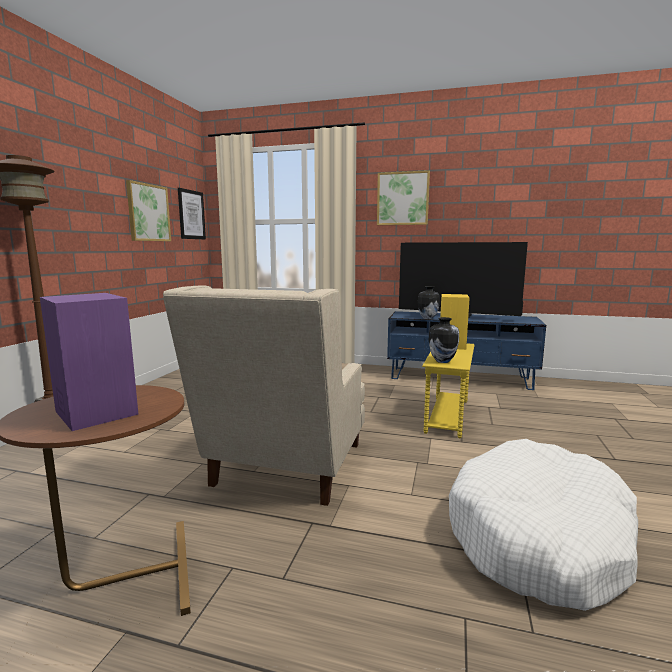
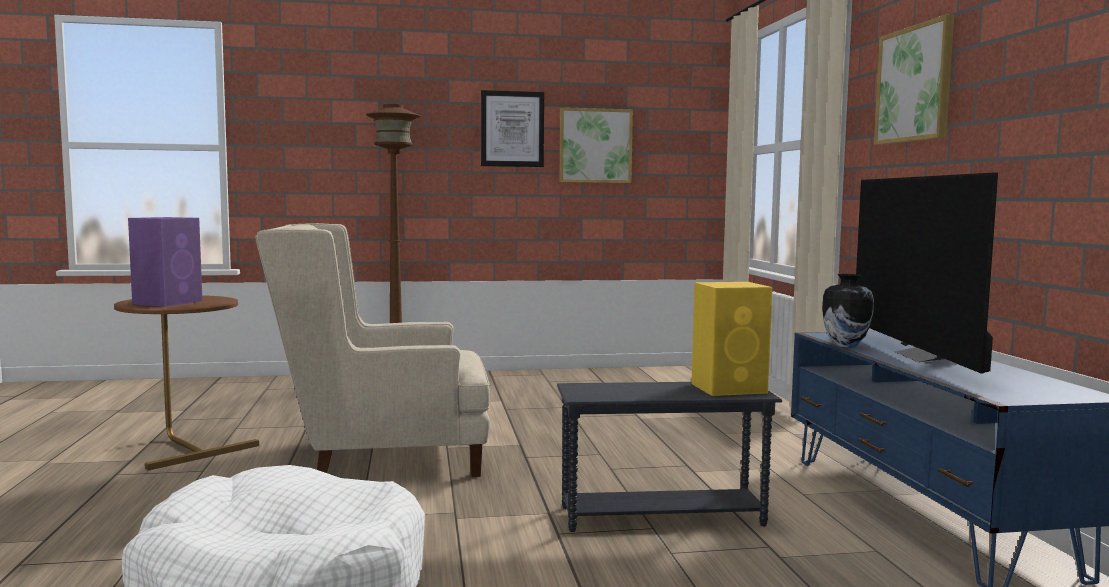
camera: 65 degrees right, 5 degrees down
picture [178,188,206,239] -> picture moved to [481,90,544,167]
yellow side table [422,343,475,438] -> grey side table [557,382,782,532]
vase [429,317,459,363] -> none

